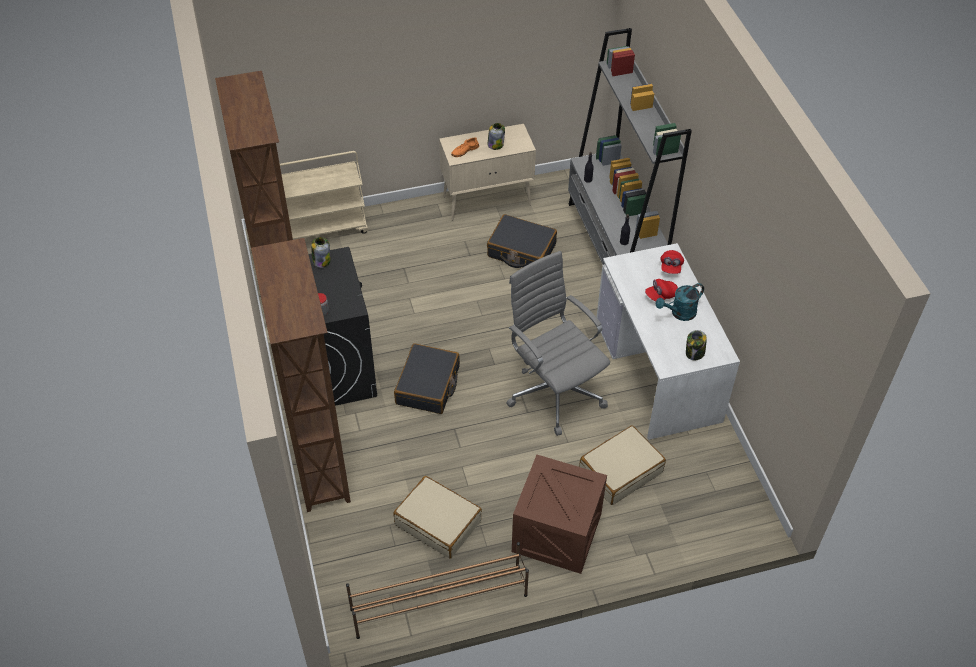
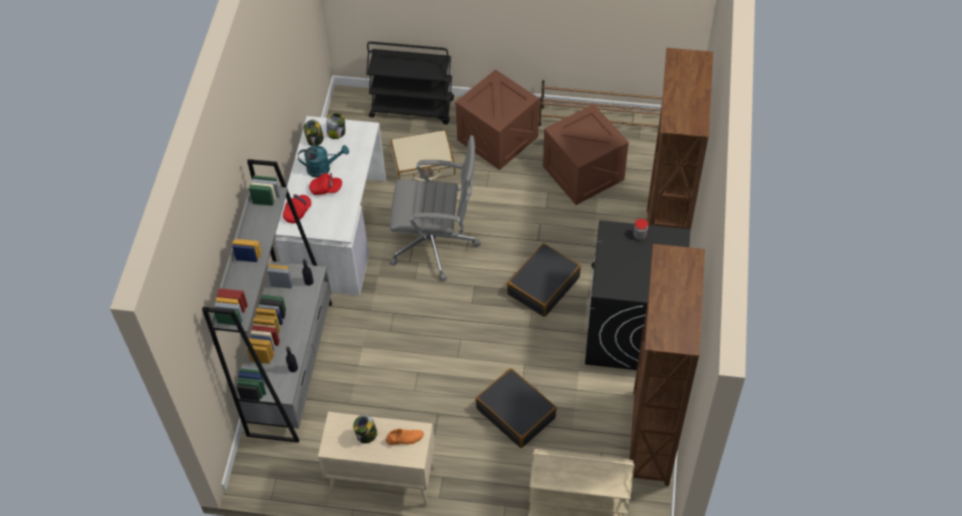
camera: 155 degrees left, 5 degrees up
jar [311,237,331,268] -> jar moved to [304,119,324,146]
beige suitcase [393,476,482,559] -> crate [543,104,629,205]
black suitcase [487,214,557,268] -> black suitcase moved to [476,368,557,448]
grey office chair [506,251,610,436] -> grey office chair turned 75 degrees counterclockwise [389,135,481,282]
none -> black cart [366,41,454,125]

